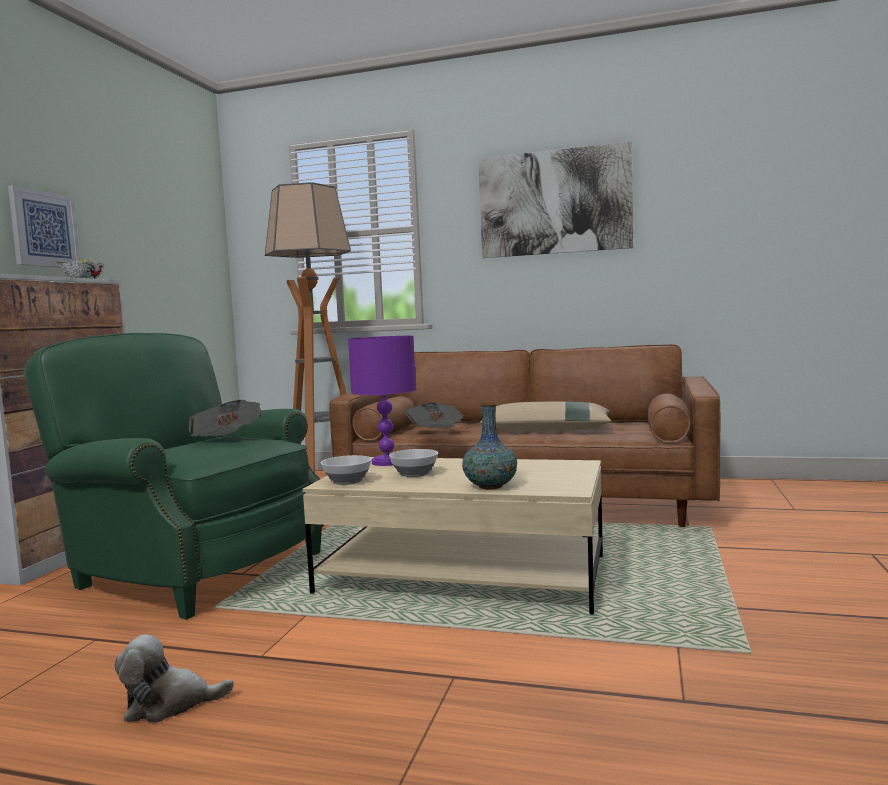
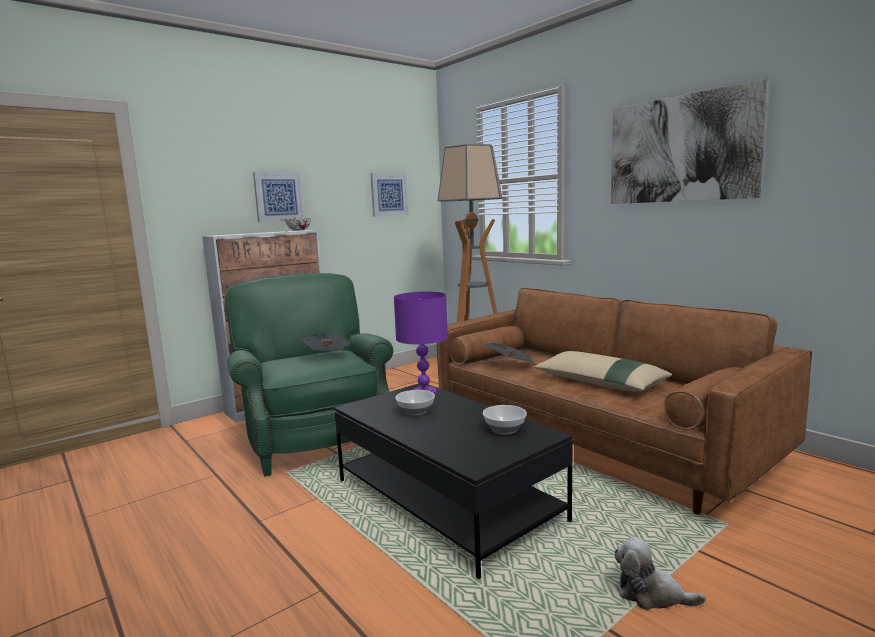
camera: 35 degrees right, 5 degrees up
plush toy [114,634,234,723] -> plush toy moved to [615,536,706,610]
beige coffee table [303,457,603,615] -> black coffee table [334,383,573,579]
bowl [321,455,372,485] -> bowl moved to [483,405,527,435]
vase [462,403,517,490] -> none
none -> picture [370,173,409,217]

